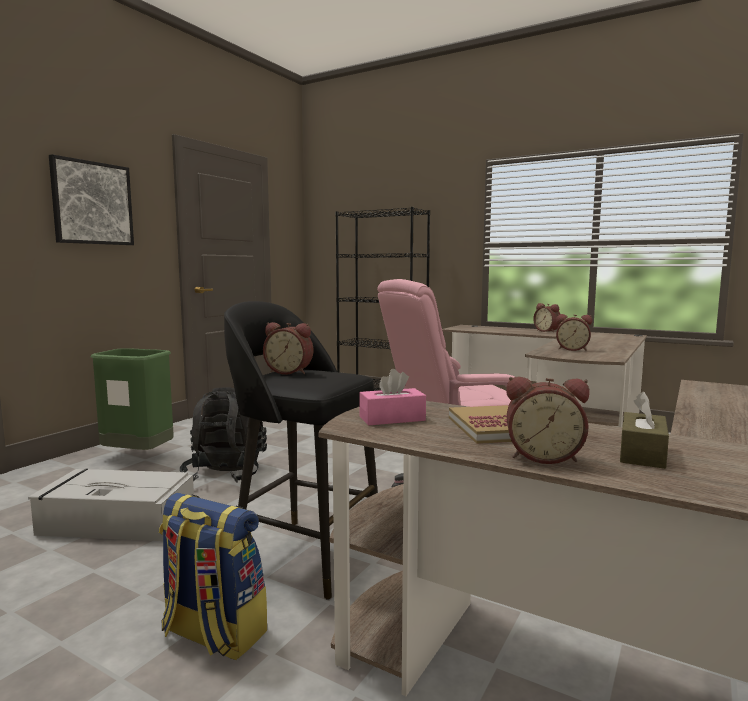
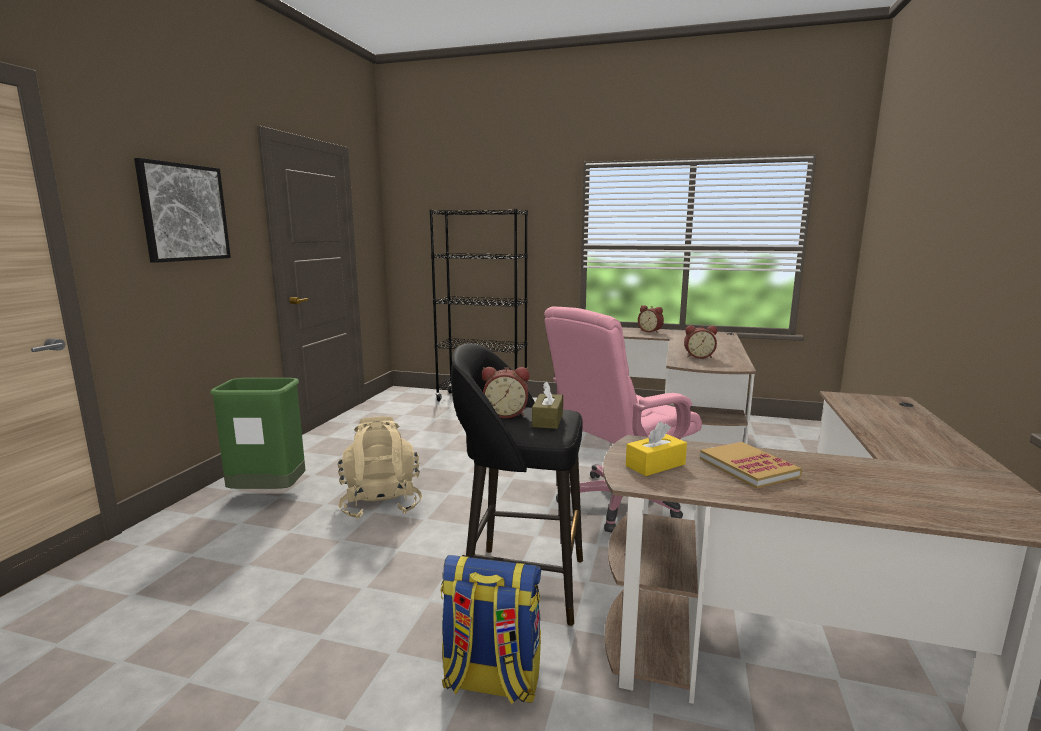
camera: 15 degrees left, 5 degrees up
grey storage box [28,469,194,541] -> none
black backpack [180,388,267,483] -> beige backpack [338,416,422,519]
pink tissue box [359,369,426,425] -> yellow tissue box [626,422,687,476]
alarm clock [506,377,589,464] -> none
brown tissue box [620,392,669,469] -> brown tissue box moved to [532,381,563,429]

